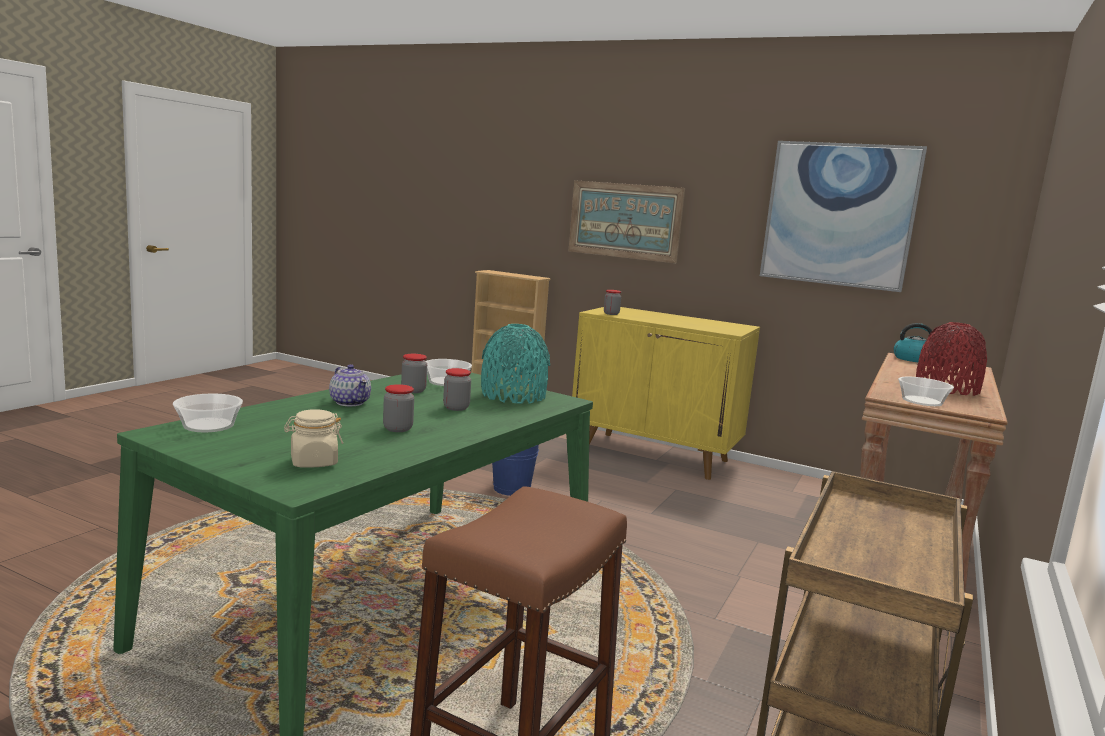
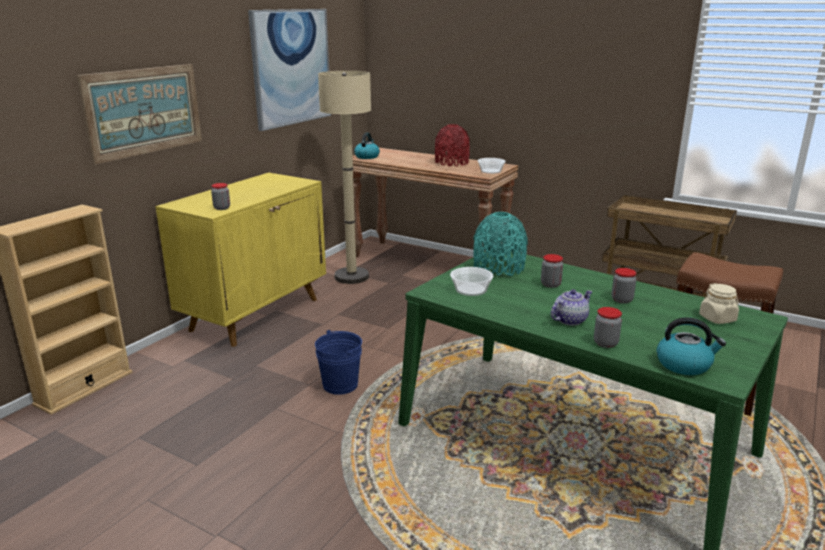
camera: 85 degrees left, 10 degrees up
bowl [173,394,243,432] -> kettle [657,317,726,375]
jar [401,354,427,393] -> jar moved to [594,307,622,348]
none -> beige floor lamp [318,71,371,284]

